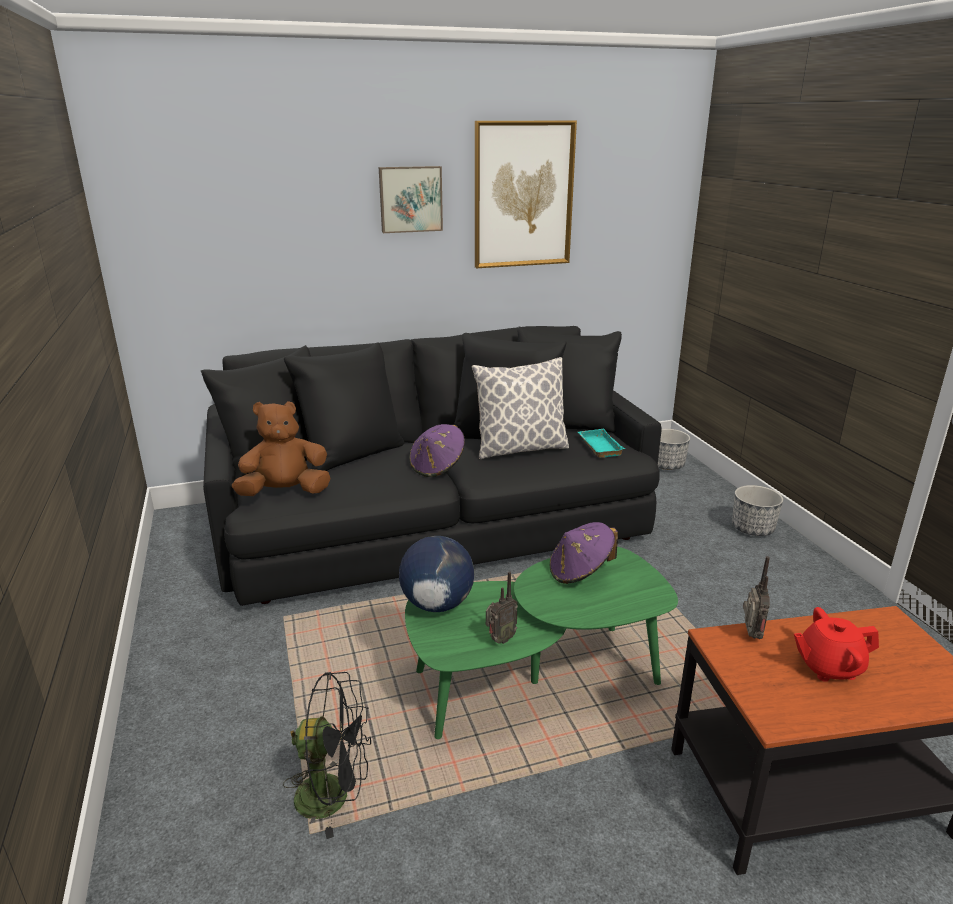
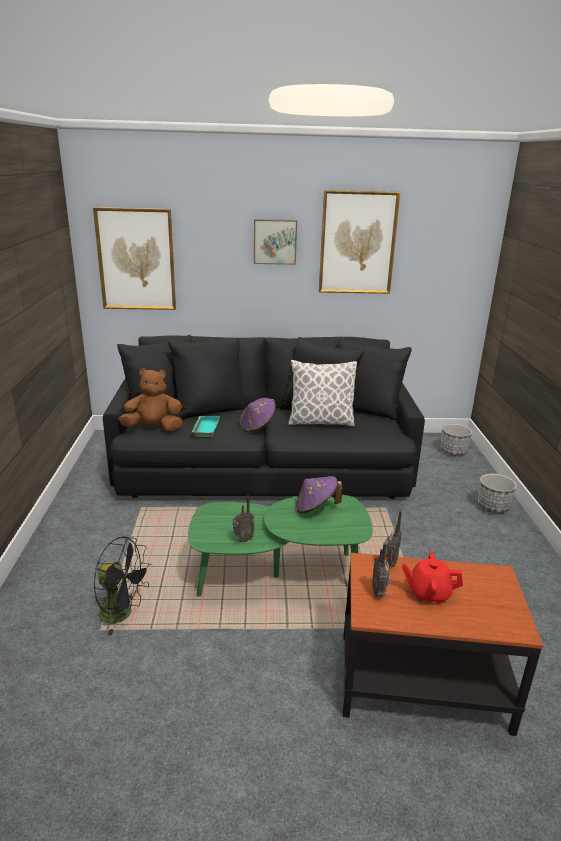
camera: 15 degrees right, 0 degrees up
globe [399,536,474,612] -> none
turquoise tray [578,429,625,458] -> turquoise tray moved to [192,416,220,437]
none -> picture [93,207,176,310]
none -> radio [372,543,391,598]

